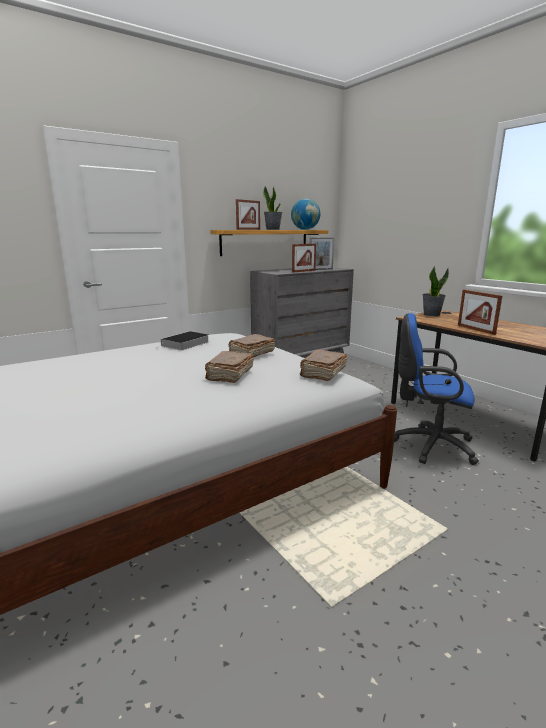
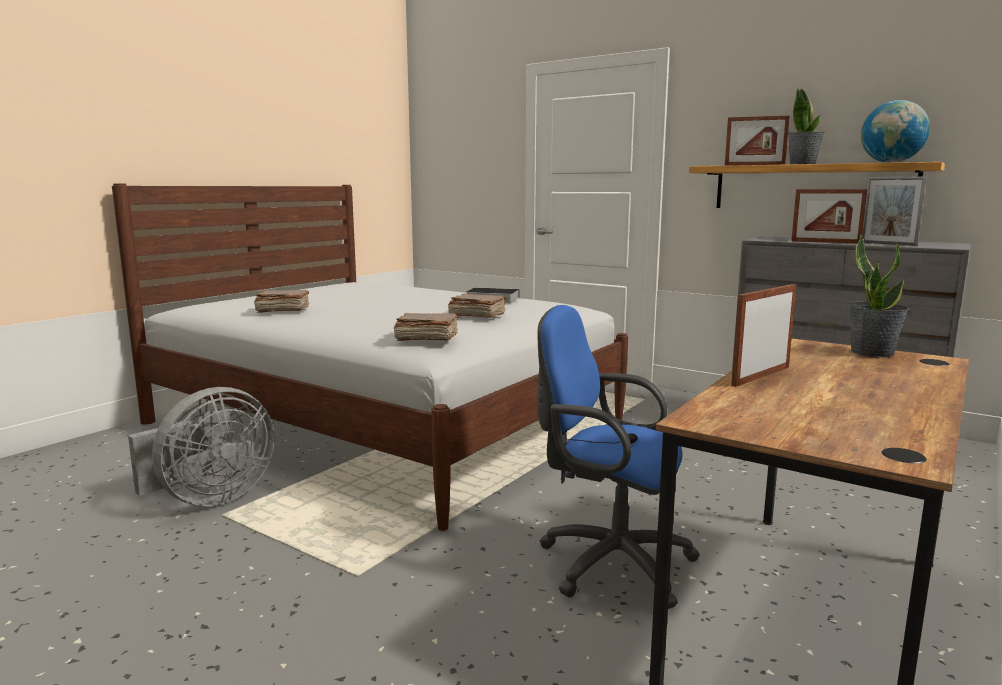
camera: 70 degrees right, 5 degrees down
brown book [205,351,254,383] -> brown book moved to [254,290,309,313]
blue office chair [394,313,479,465] -> blue office chair turned 60 degrees counterclockwise [537,305,700,609]
none -> grey fan [128,387,275,506]

